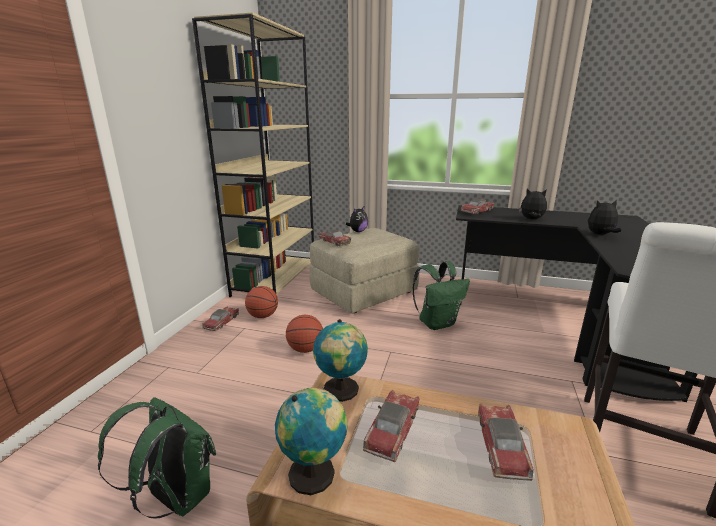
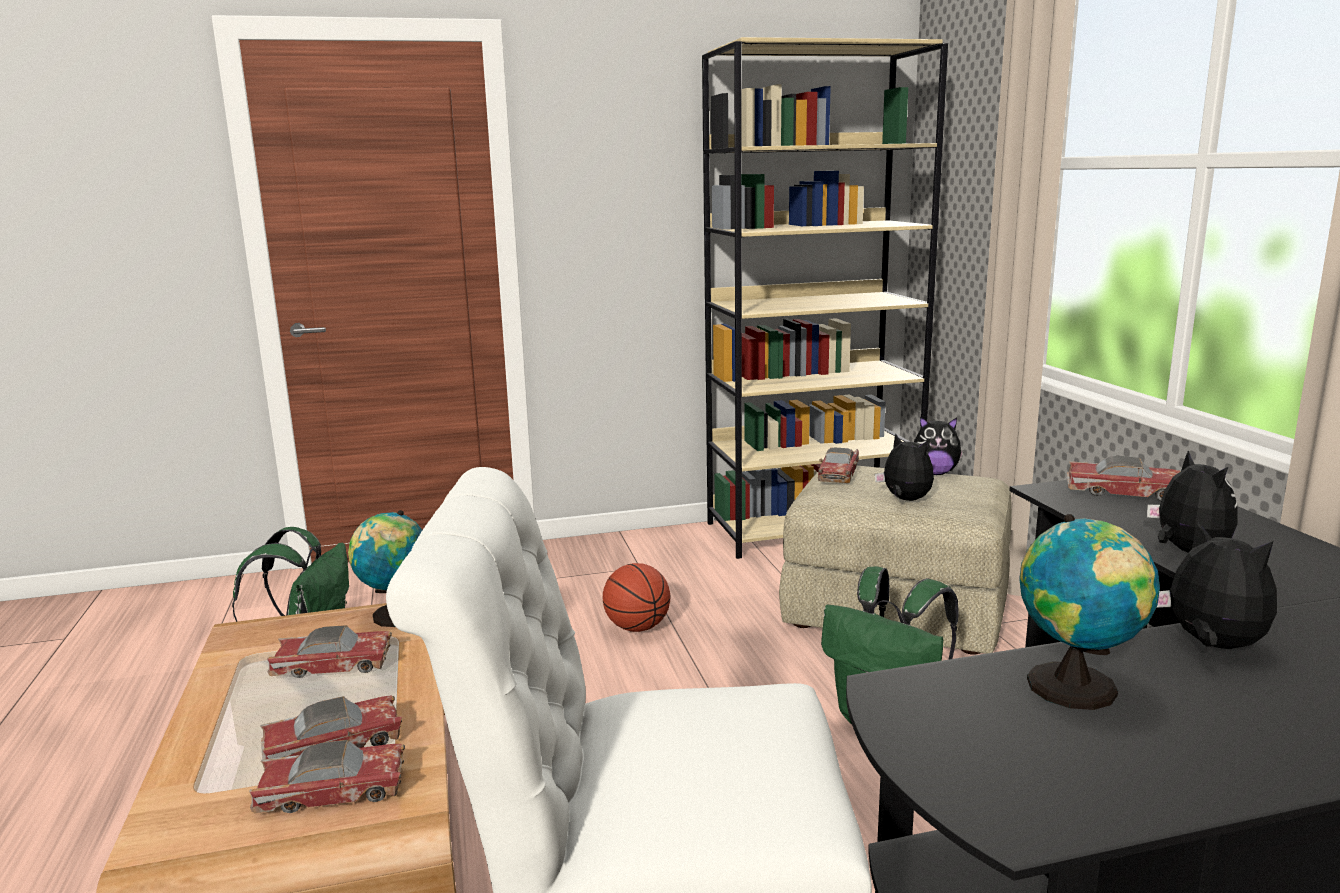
camera: 60 degrees right, 5 degrees down
toy car [202,307,239,331] -> toy car moved to [249,740,405,813]
basketball [245,286,278,318] -> none
globe [275,387,347,495] -> globe moved to [1019,514,1160,710]
none -> plush toy [875,433,934,501]

